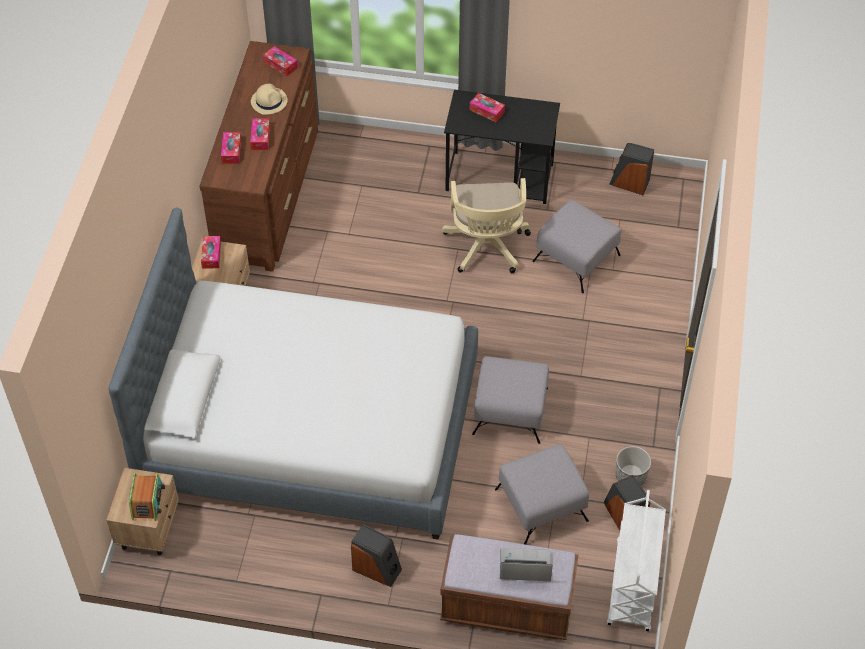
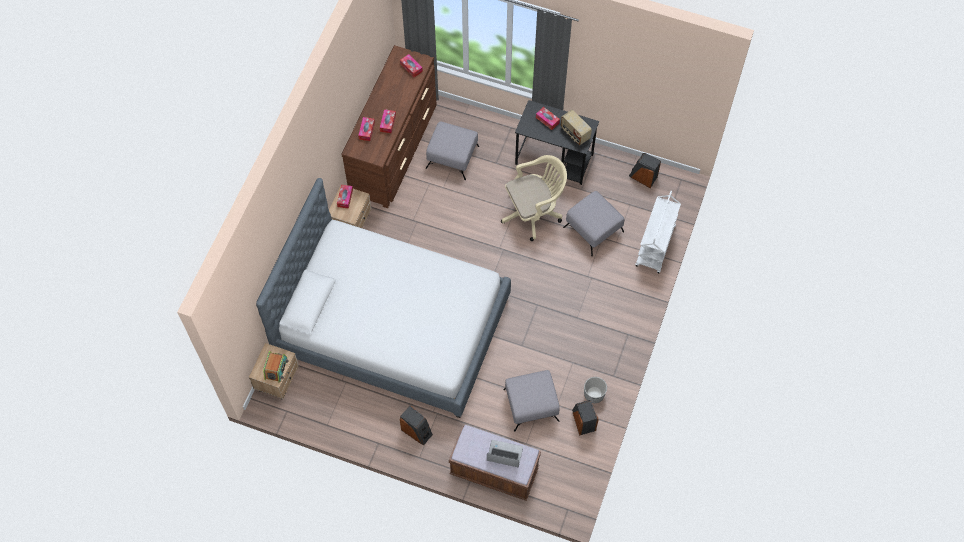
camera: 10 degrees right, 10 degrees up
beige hat [251,84,288,115] -> none
beige office chair [442,178,531,273] -> beige office chair turned 120 degrees counterclockwise [501,155,567,241]
grey ottoman [472,356,549,444] -> grey ottoman moved to [426,121,479,180]
white cart [607,490,666,631] -> white cart moved to [635,191,681,274]
none -> radio [561,110,592,145]

